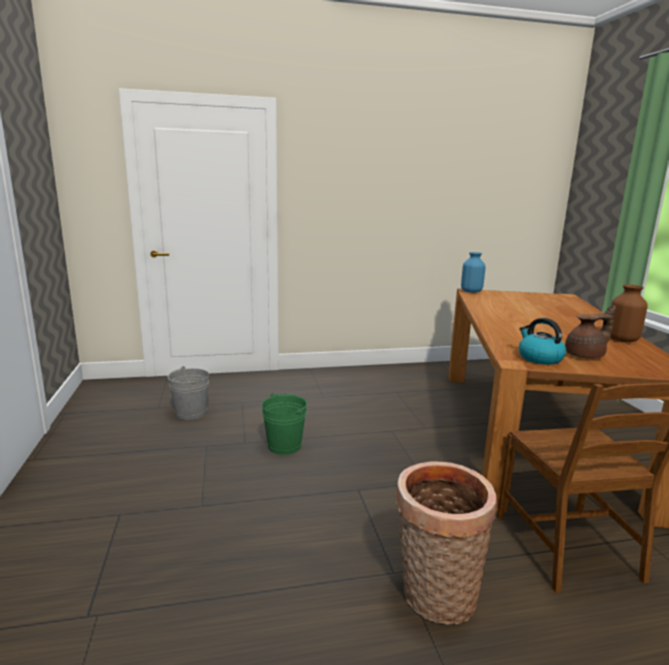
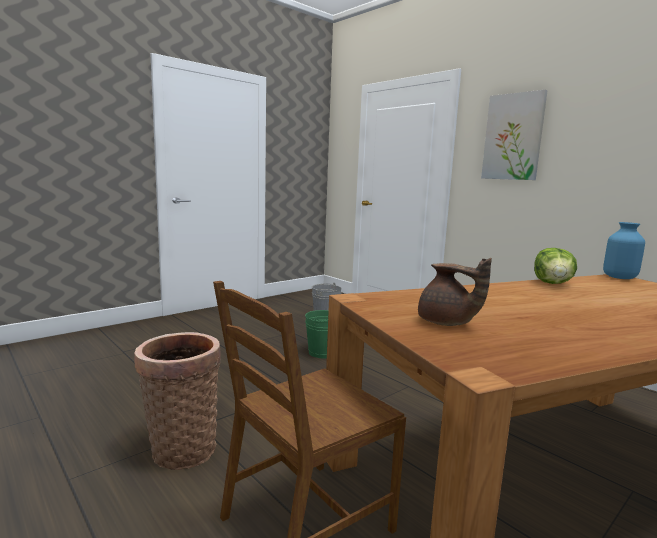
camera: 60 degrees right, 5 degrees down
kettle [519,318,566,365] -> none
brown vase [610,285,648,342] -> none
none -> picture [481,90,548,180]
none -> lettuce [534,248,577,284]

